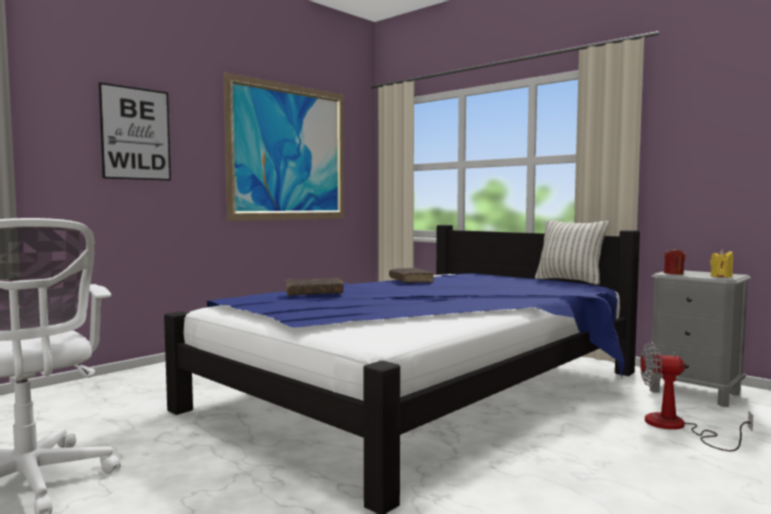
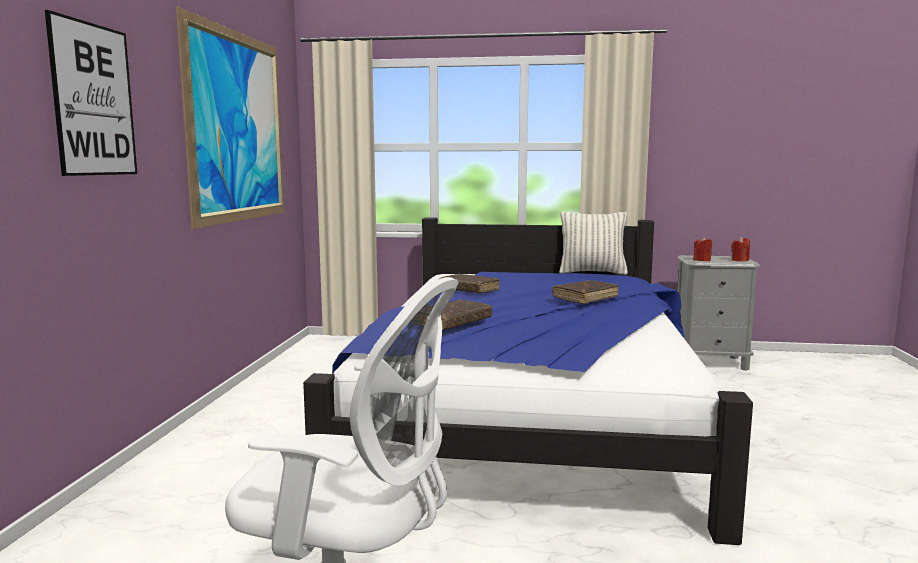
camera: 35 degrees left, 5 degrees up
fan [640,342,753,451] -> none
yellow candle [710,249,733,277] -> red candle [731,237,750,261]
none -> brown book [552,280,619,304]

